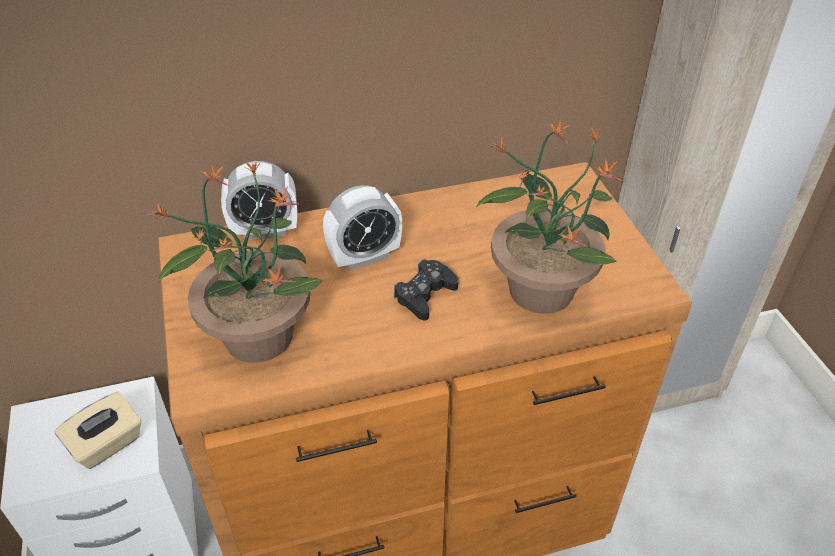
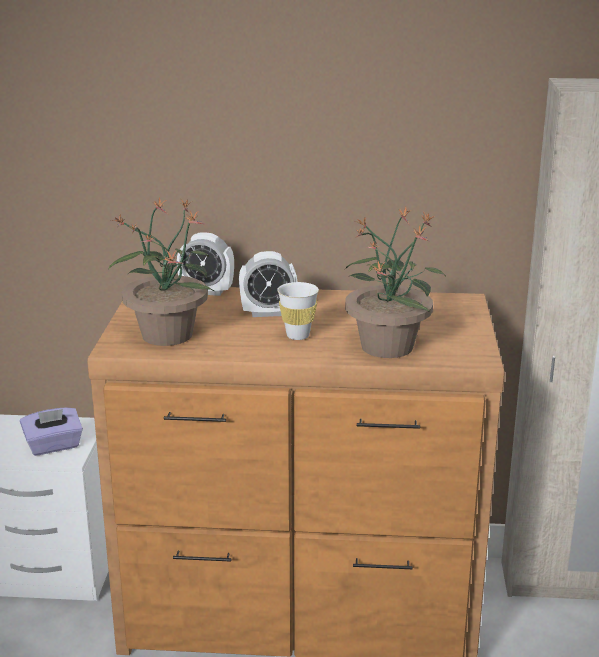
camera: 20 degrees right, 20 degrees down
beige tissue box [54,392,141,469] -> purple tissue box [20,407,83,456]
black game controller [394,259,458,320] -> white cup [277,282,319,340]

